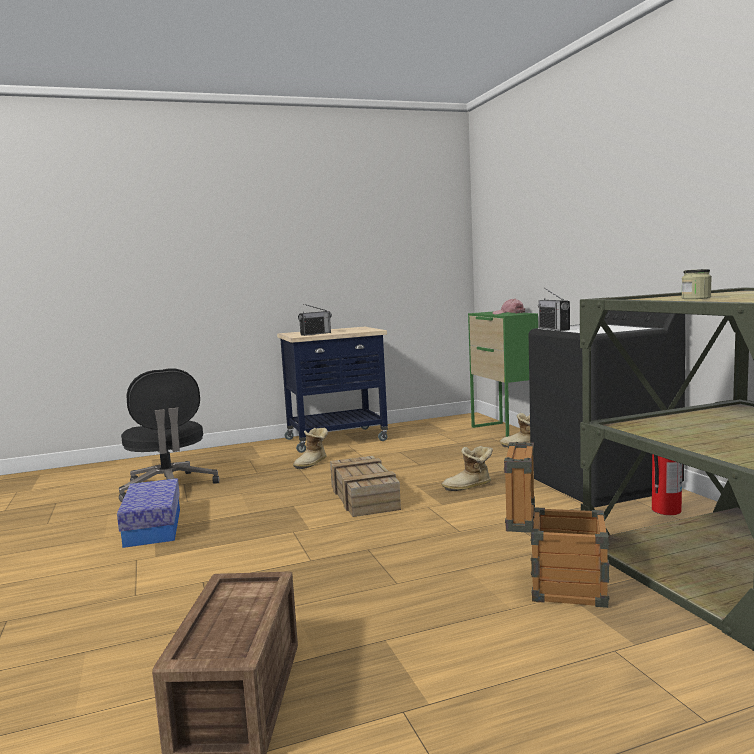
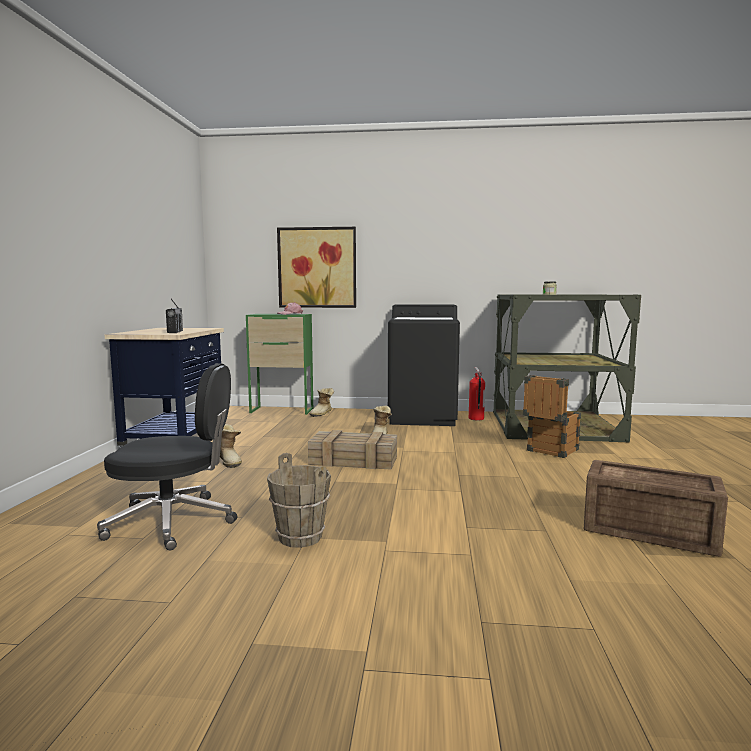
camera: 65 degrees left, 0 degrees up
storage box [117,478,180,548] -> brown bucket [267,453,331,548]
radio [538,288,570,331] -> none
none -> picture [277,227,356,308]

